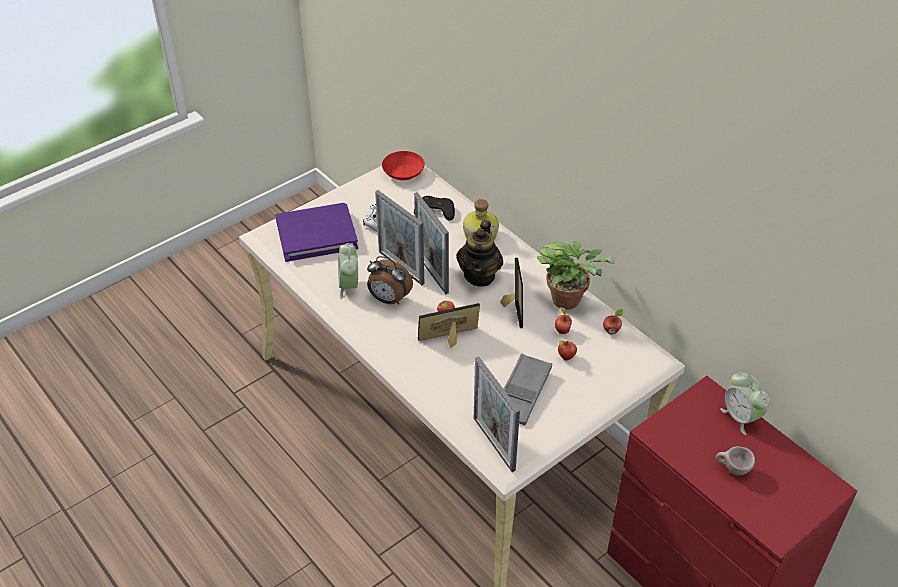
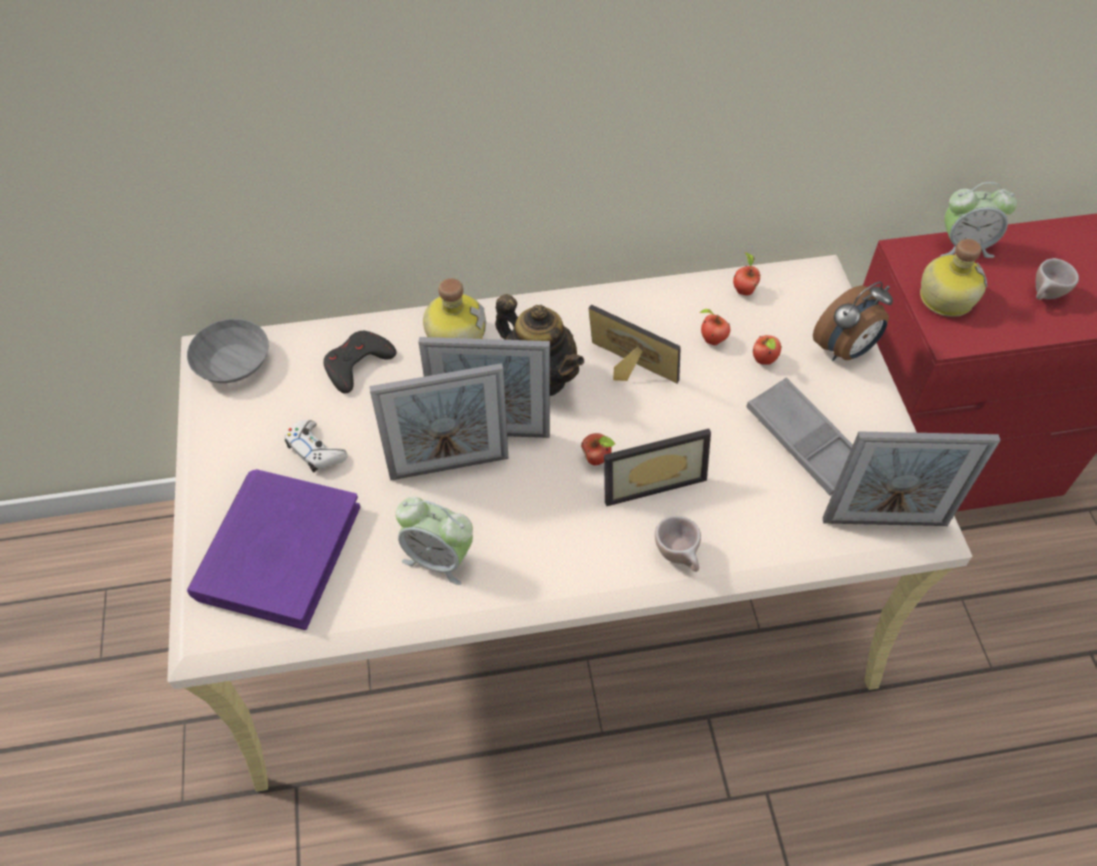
camera: 60 degrees left, 10 degrees up
alarm clock [367,256,413,305] -> alarm clock moved to [813,282,893,361]
red bowl [382,151,425,180] -> grey bowl [187,319,269,383]
picture frame [418,303,480,348] -> picture frame turned 120 degrees counterclockwise [604,429,711,506]
potted plant [537,240,615,310] -> none
none -> beige cup [655,516,701,572]
none -> bottle [920,239,988,317]

